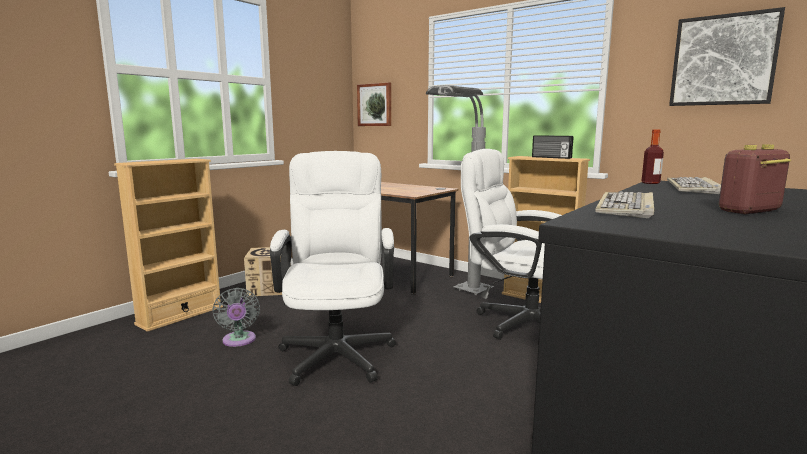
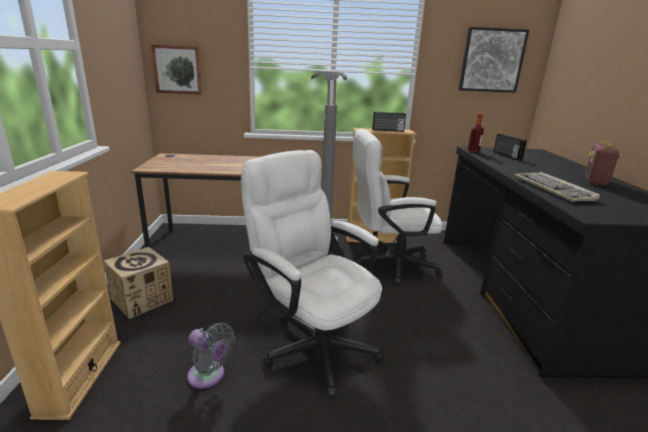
camera: 40 degrees left, 10 degrees up
keyboard [667,177,721,194] -> radio [494,134,527,160]

